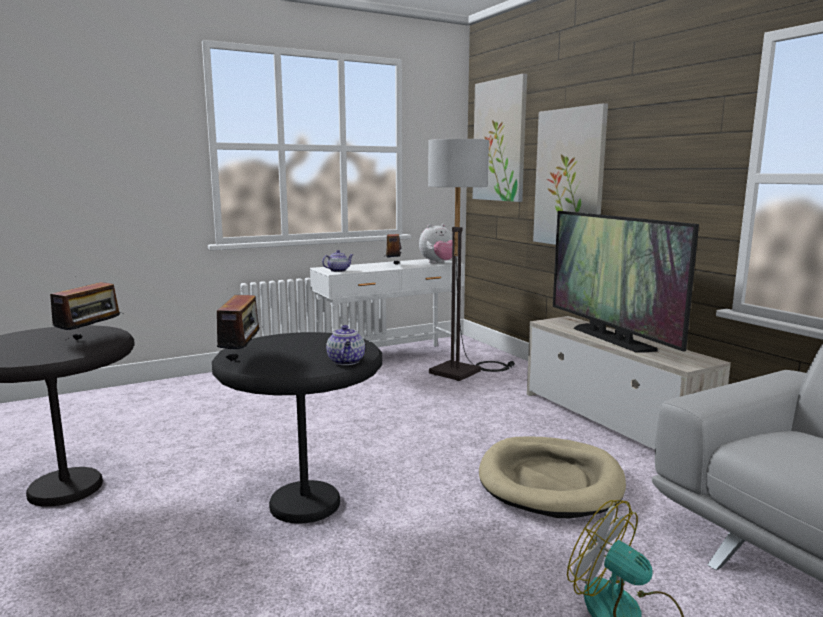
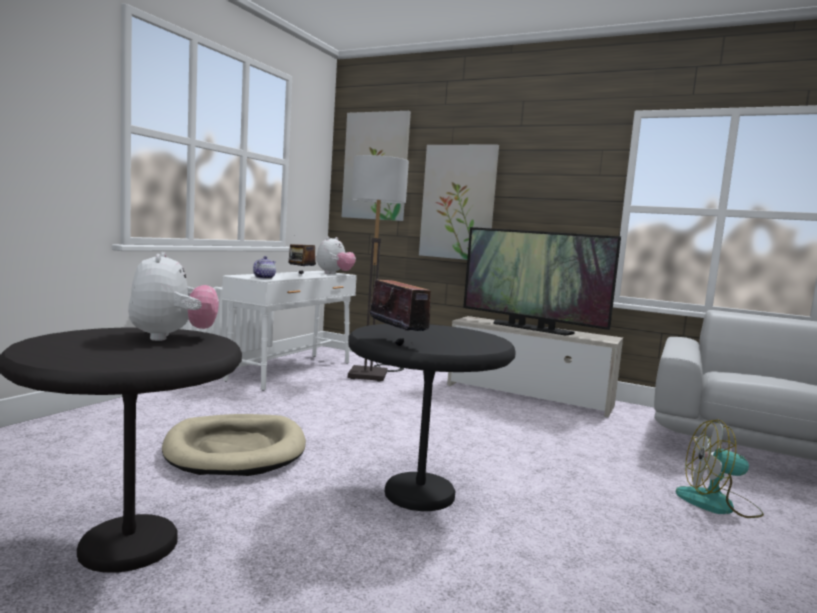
camera: 35 degrees left, 5 degrees down
radio [50,276,125,340] -> plush toy [128,252,219,341]
teapot [326,325,365,365] -> none
beige dog bed [479,437,626,518] -> beige dog bed moved to [162,414,306,476]

